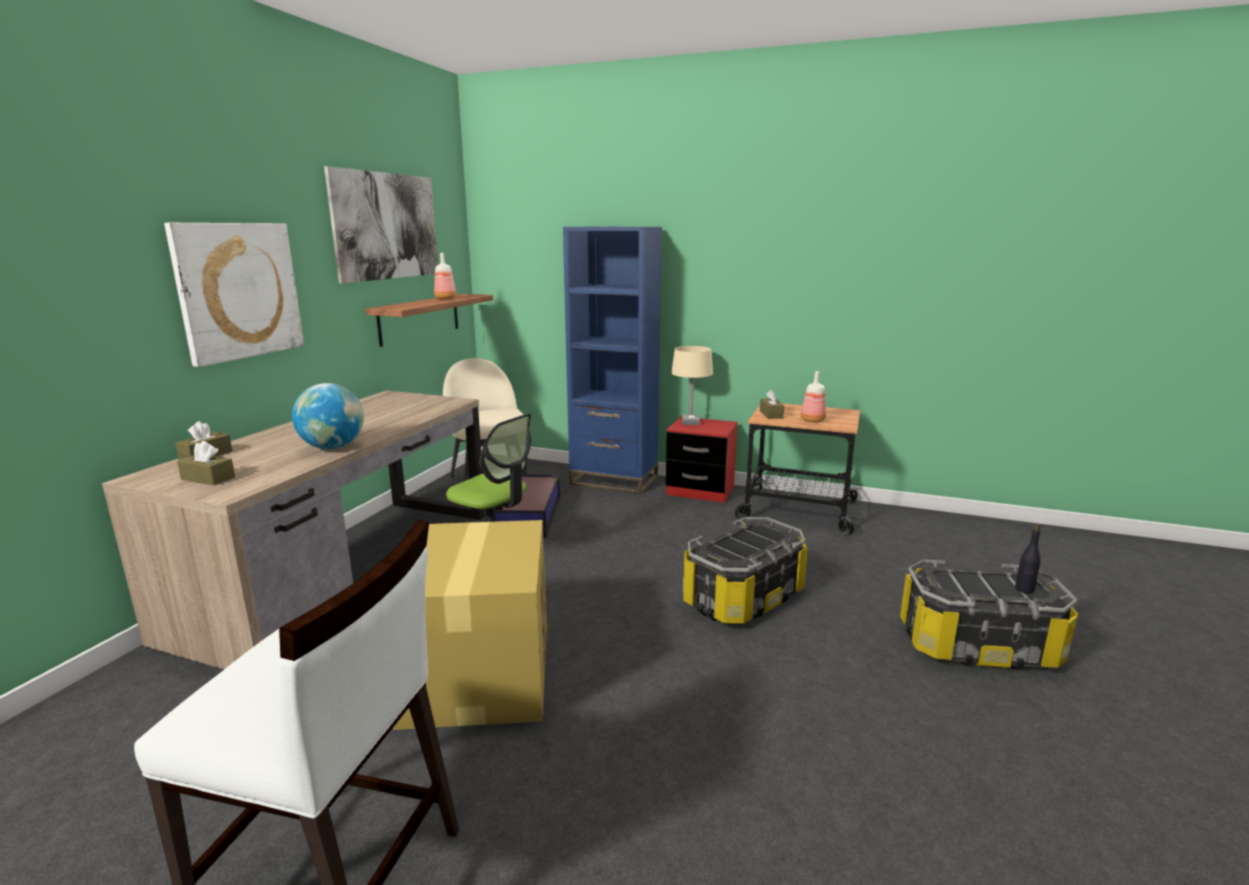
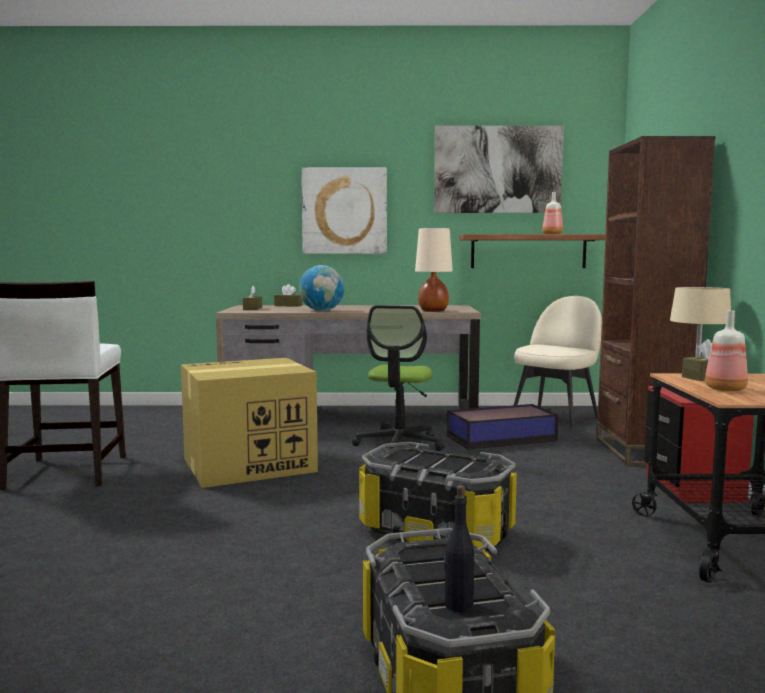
camera: 70 degrees right, 10 degrees down
blue bookcase [563,227,662,494] -> brown bookcase [596,136,716,466]
none -> beige table lamp [415,228,453,312]

